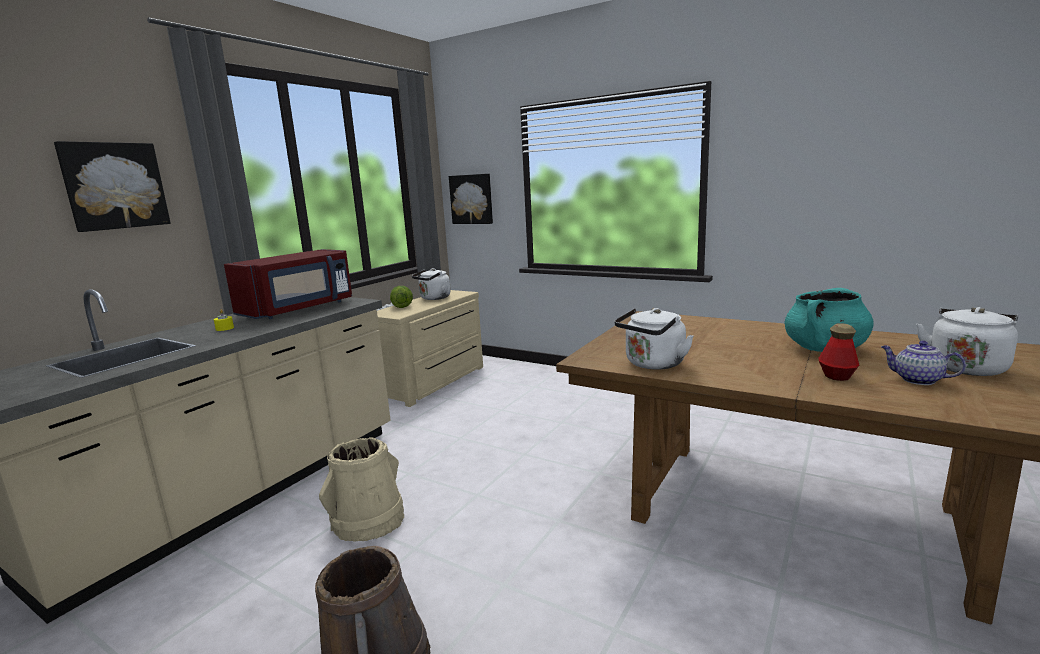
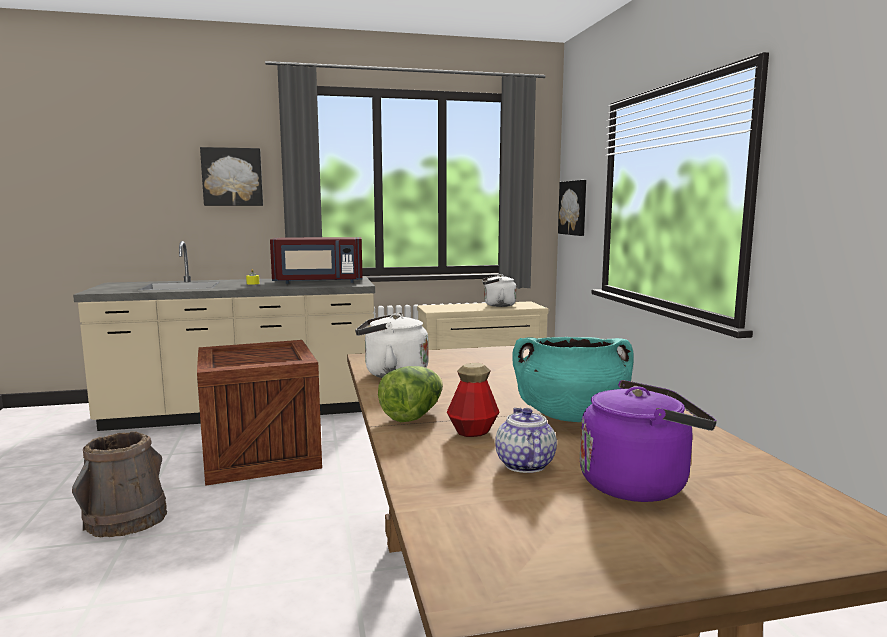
camera: 45 degrees right, 5 degrees down
beige bucket [319,437,404,542] -> crate [197,340,322,486]
lettuce [390,286,413,308] -> lettuce moved to [378,366,443,422]
white kettle [916,307,1018,376] -> purple kettle [580,380,717,502]

